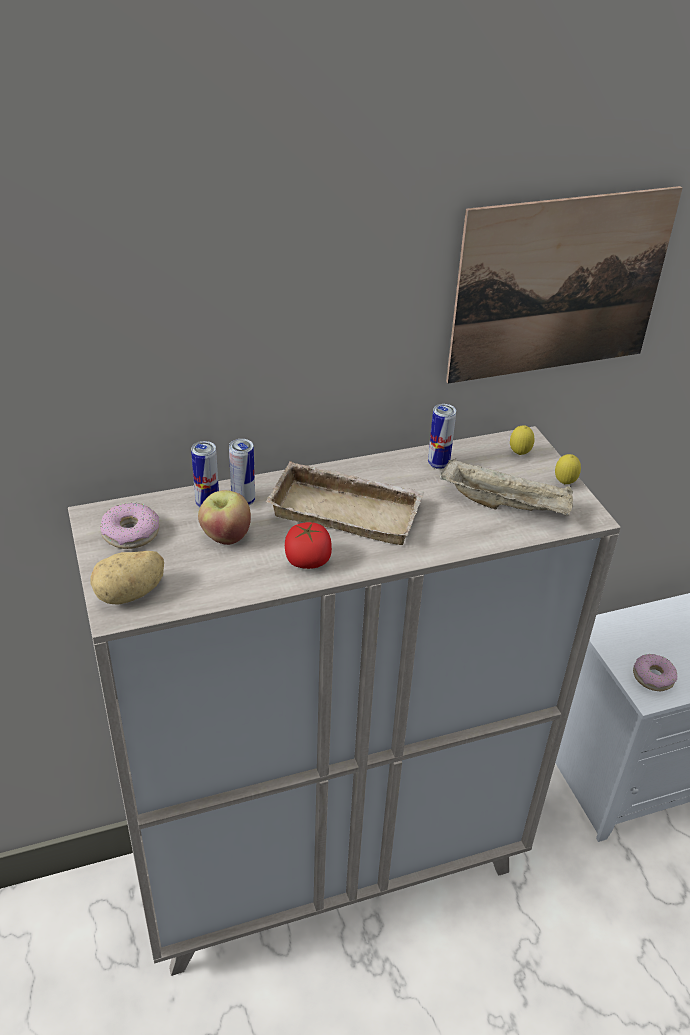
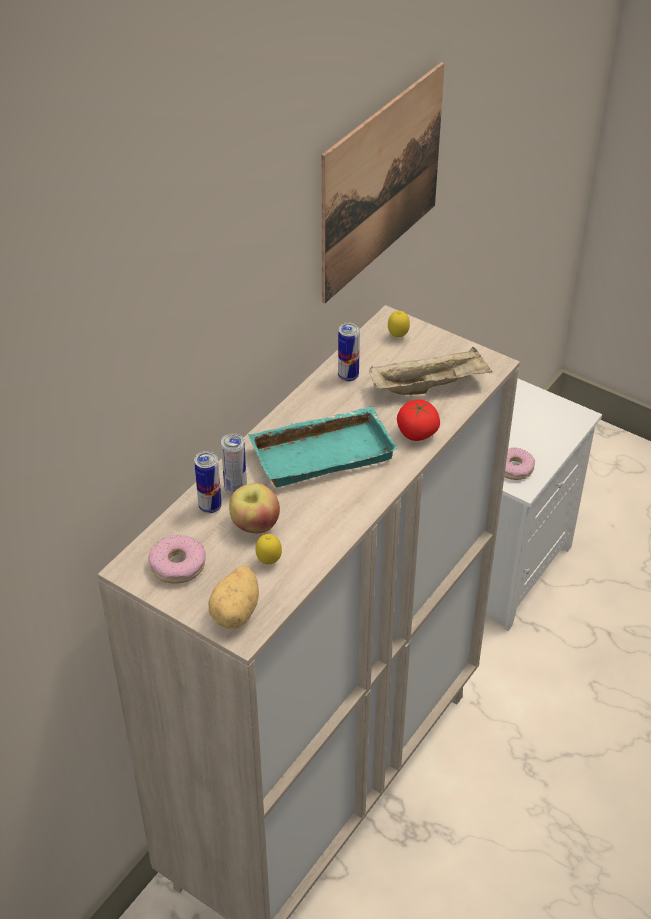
camera: 35 degrees left, 5 degrees up
beige tray [266,462,425,545] -> turquoise tray [248,407,398,487]
tomato [285,522,332,569] -> tomato moved to [397,399,440,441]
lemon [555,454,581,484] -> lemon moved to [255,534,282,564]

